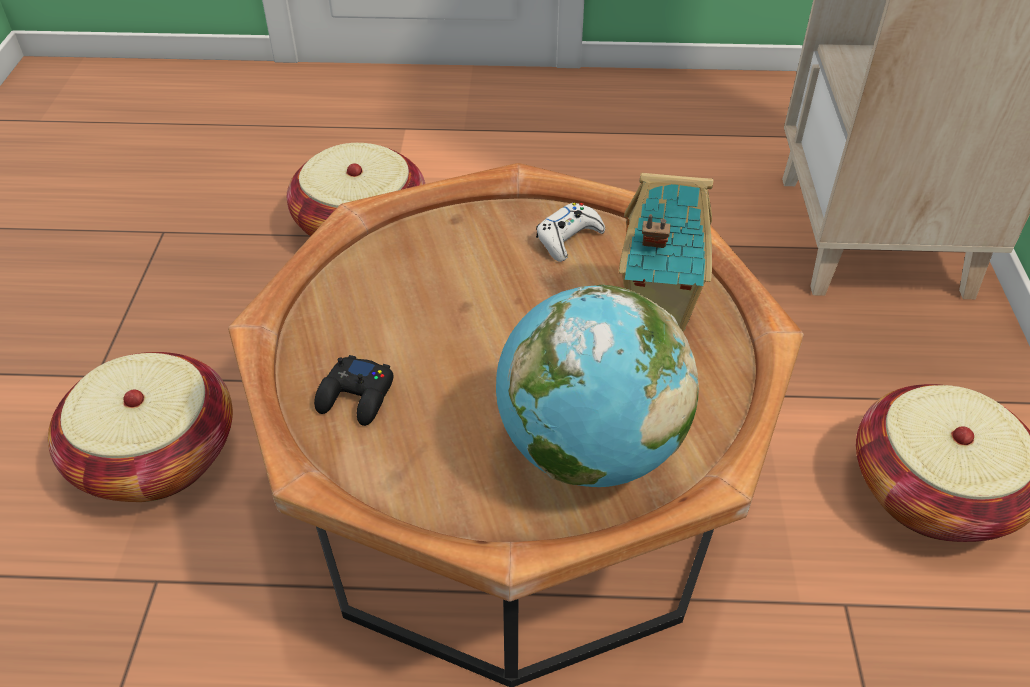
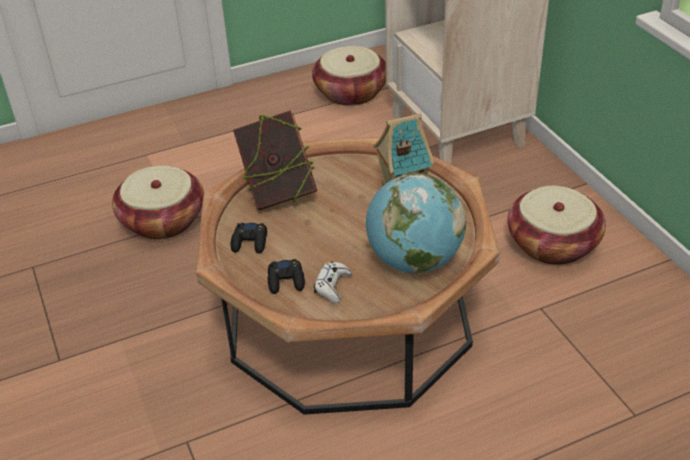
camera: 25 degrees left, 5 degrees down
basket [48,352,233,502] -> basket moved to [312,46,386,106]
white game controller [536,203,605,262] -> white game controller moved to [314,261,352,303]
none -> black game controller [231,223,267,253]
none -> book [233,111,317,210]

